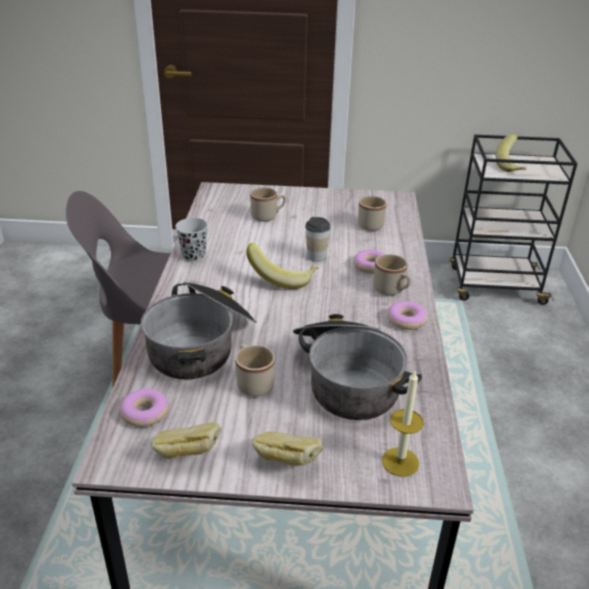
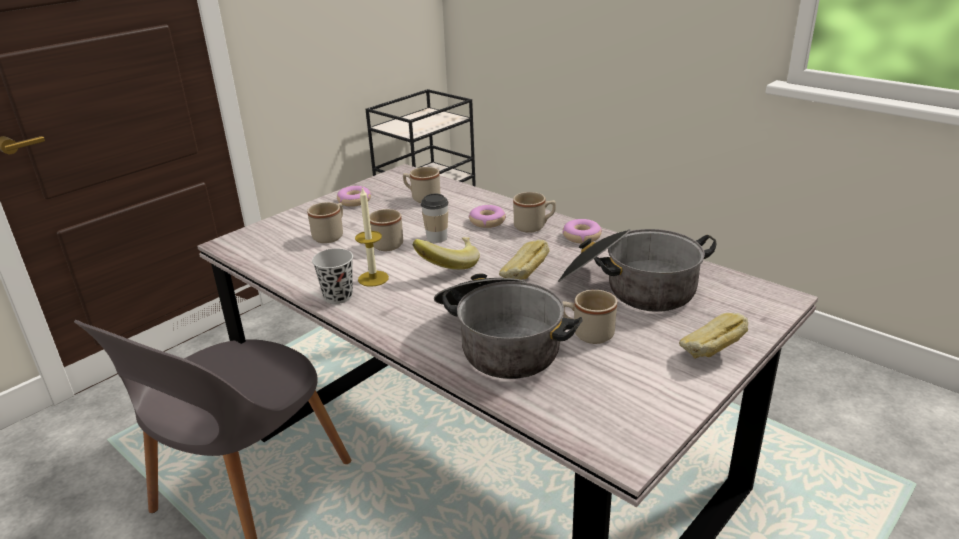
camera: 50 degrees left, 5 degrees down
donut [120,388,169,427] -> donut moved to [337,186,371,207]
bread [151,422,221,459] -> bread moved to [499,240,550,280]
candle [382,371,424,477] -> candle moved to [355,186,389,287]
banana [496,134,527,172] -> none
none -> beige mug [369,209,403,251]

